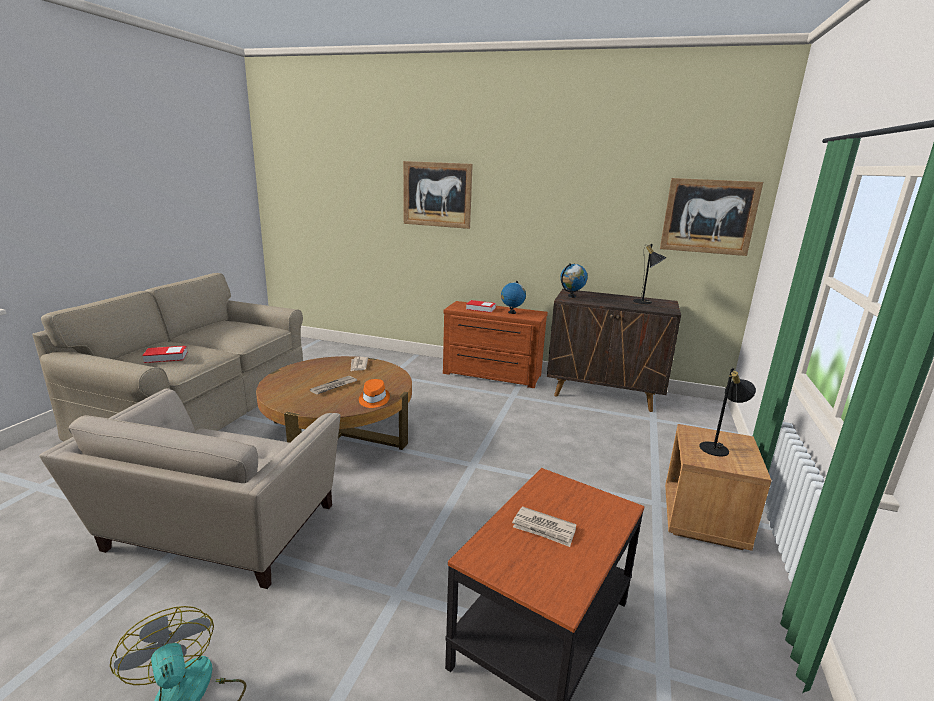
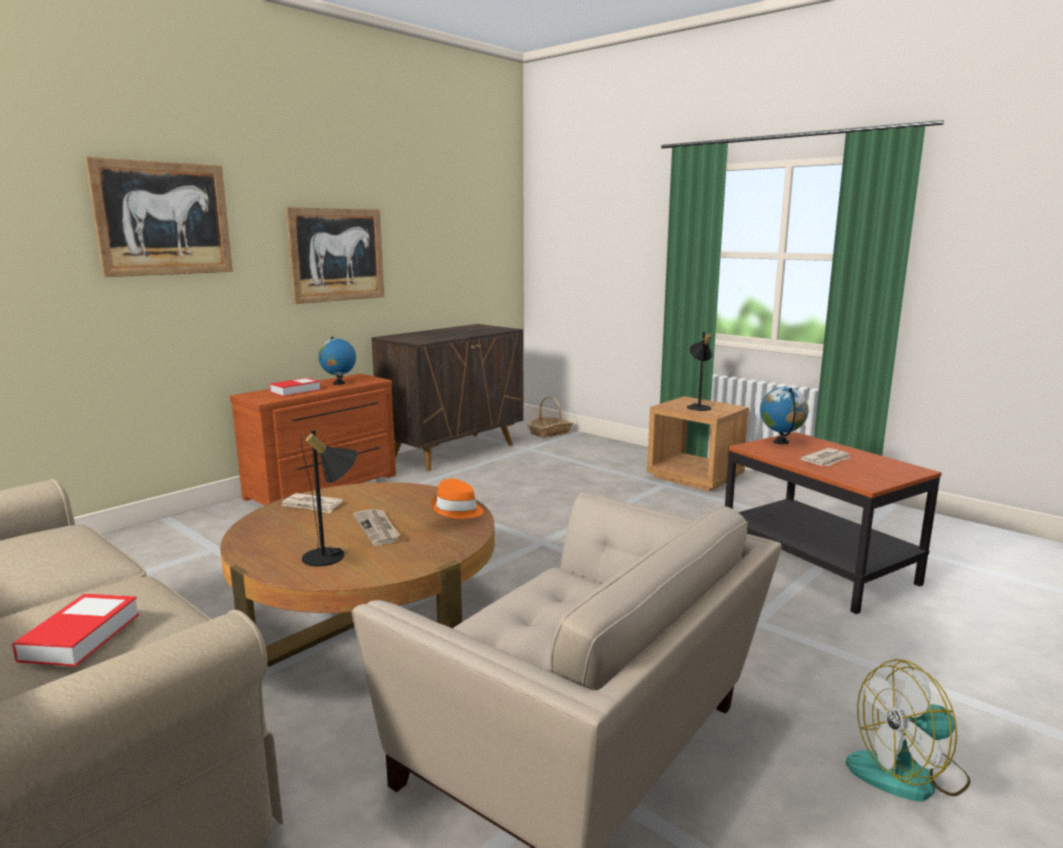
camera: 65 degrees left, 5 degrees down
globe [560,263,588,298] -> globe moved to [760,387,809,444]
black table lamp [633,244,667,304] -> black table lamp moved to [301,430,357,567]
picture [660,178,763,256] -> picture moved to [285,207,385,304]
none -> basket [527,397,573,438]

